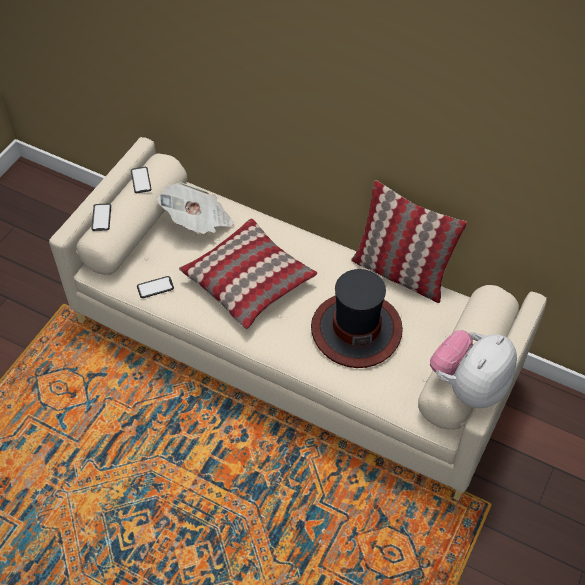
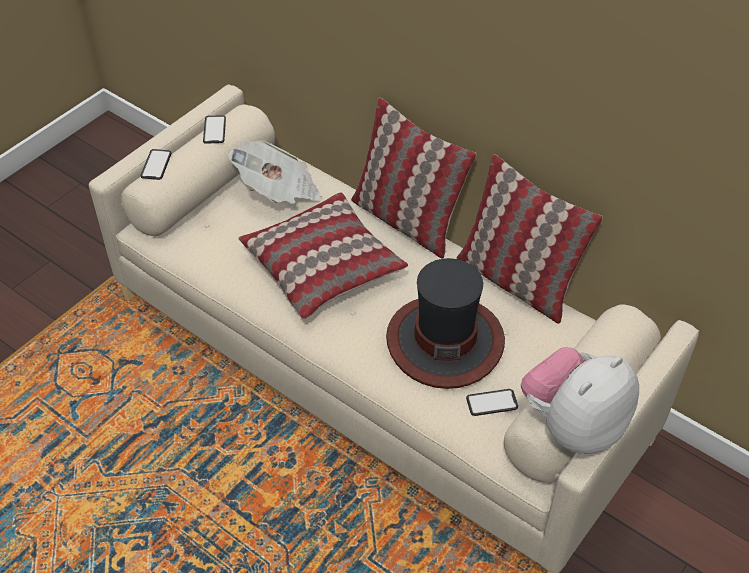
camera: 10 degrees right, 5 degrees down
phone [137,276,174,298] -> phone moved to [466,389,518,416]
none -> pillow [351,98,476,259]

